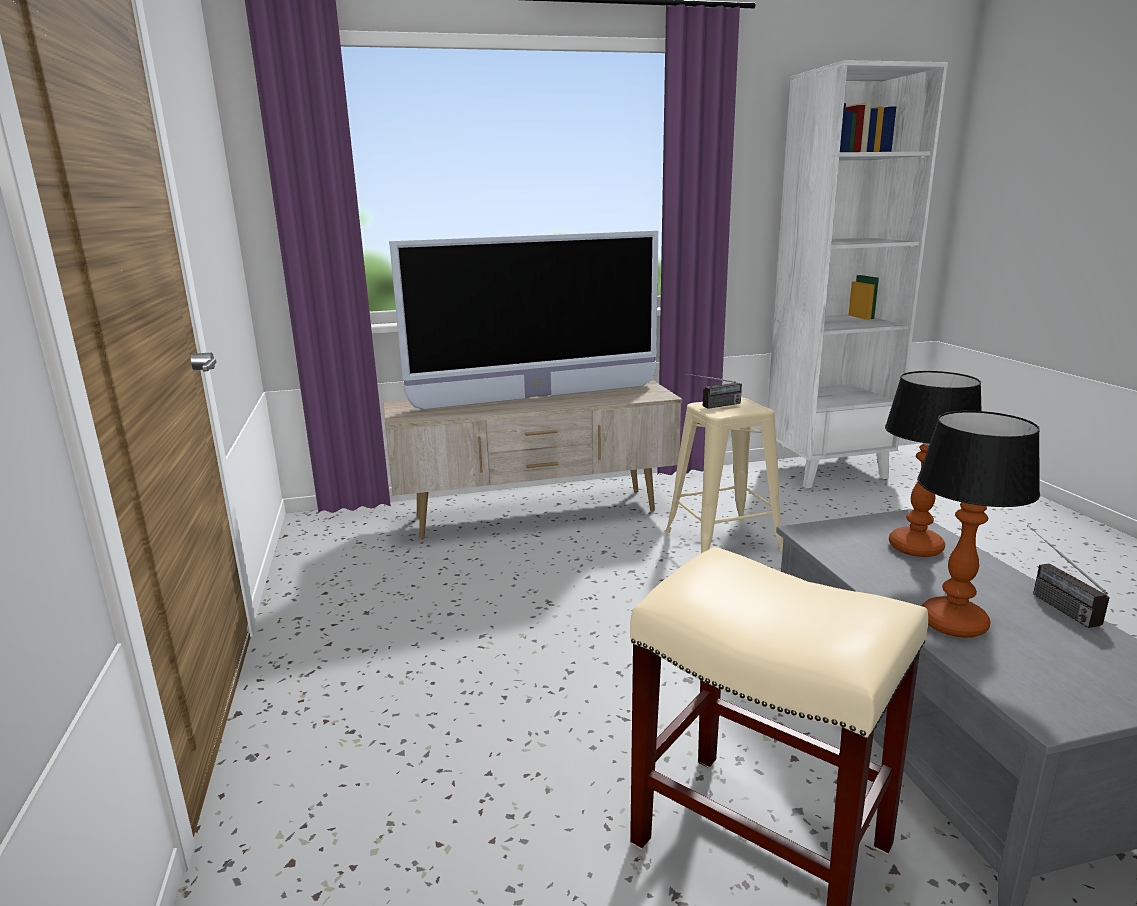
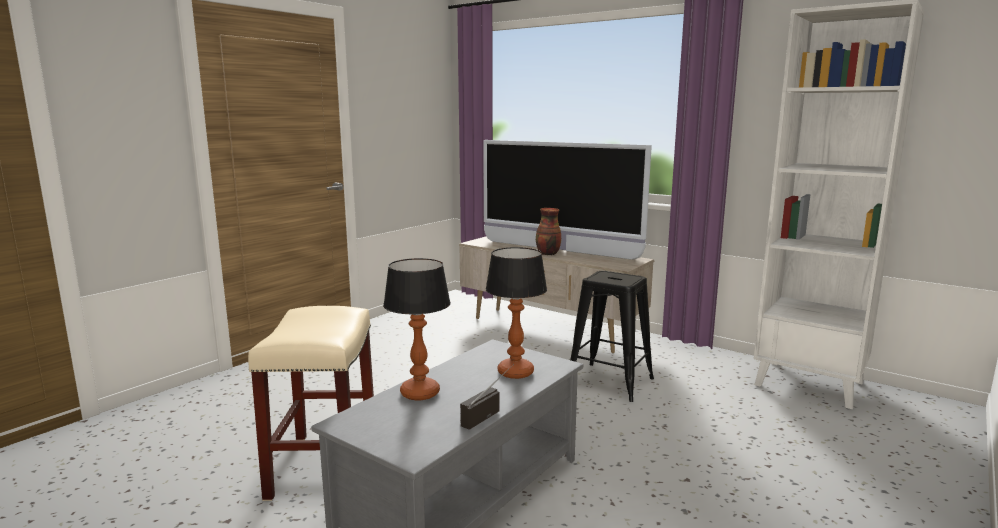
camera: 50 degrees right, 5 degrees down
beige stool [665,398,783,553] -> black stool [570,271,654,402]
radio [688,374,742,409] -> none
none -> vase [536,208,561,255]

